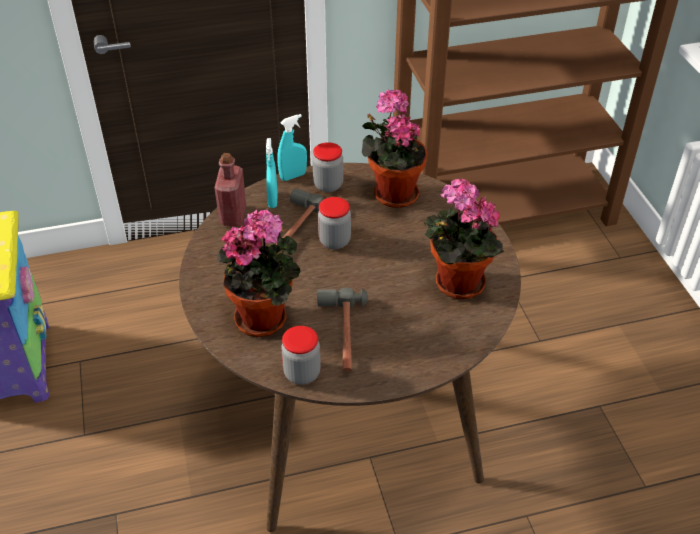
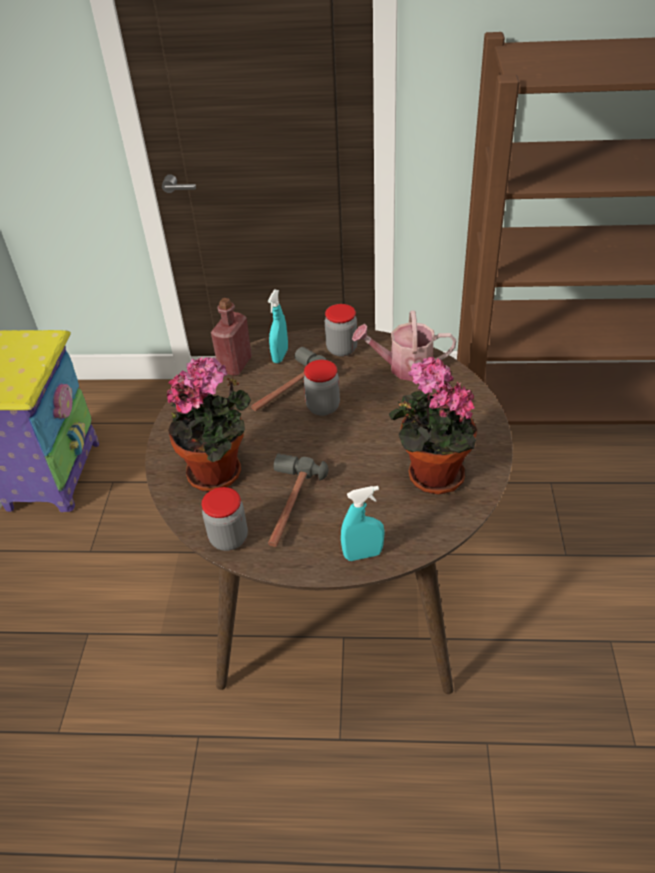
camera: 20 degrees right, 0 degrees up
turquoise spray bottle [277,114,307,181] -> turquoise spray bottle moved to [341,486,384,561]
potted plant [362,89,428,208] -> watering can [352,311,456,381]

